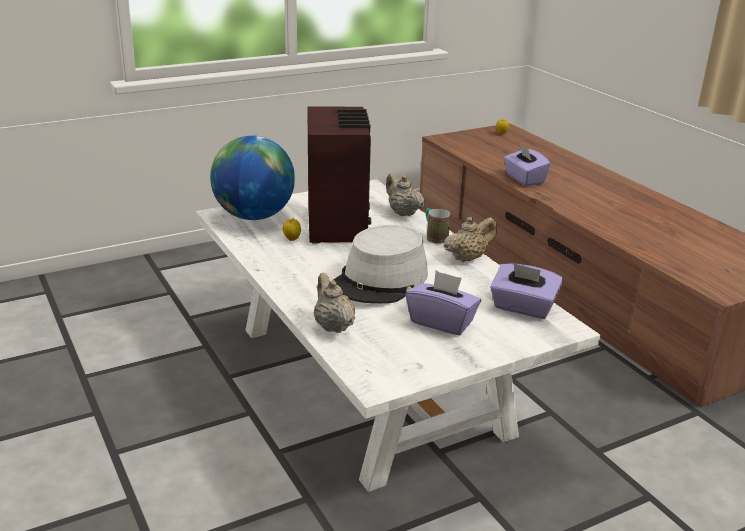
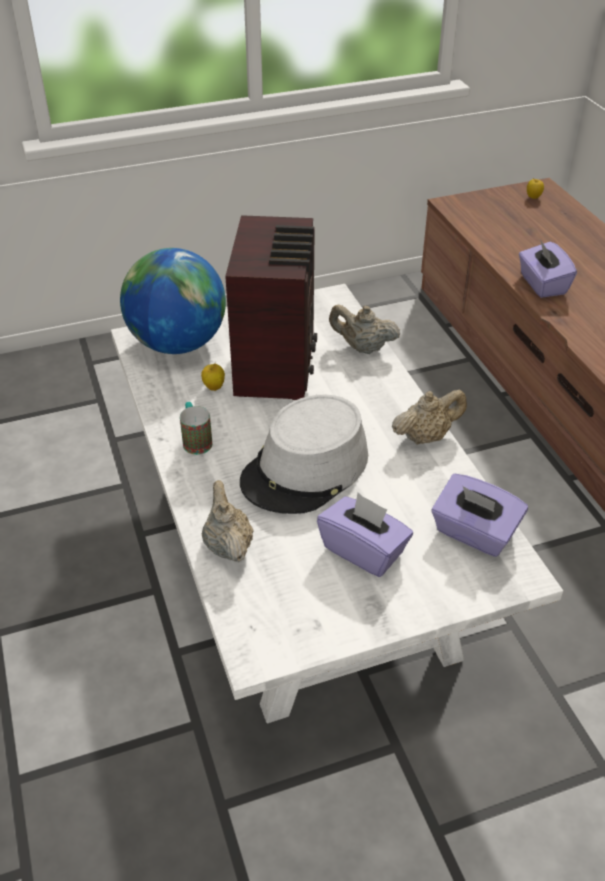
camera: 10 degrees right, 15 degrees up
beige teapot [386,173,425,216] -> beige teapot turned 45 degrees counterclockwise [329,305,400,354]
mug [426,208,451,244] -> mug moved to [180,402,212,455]

